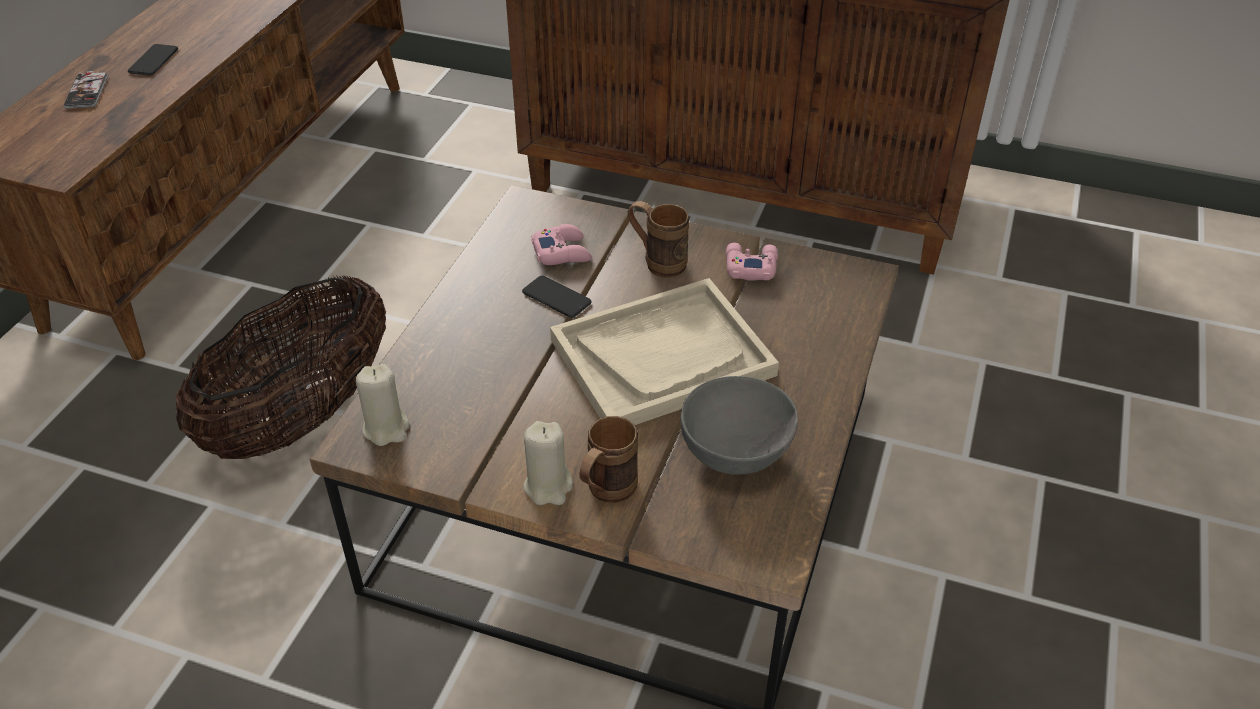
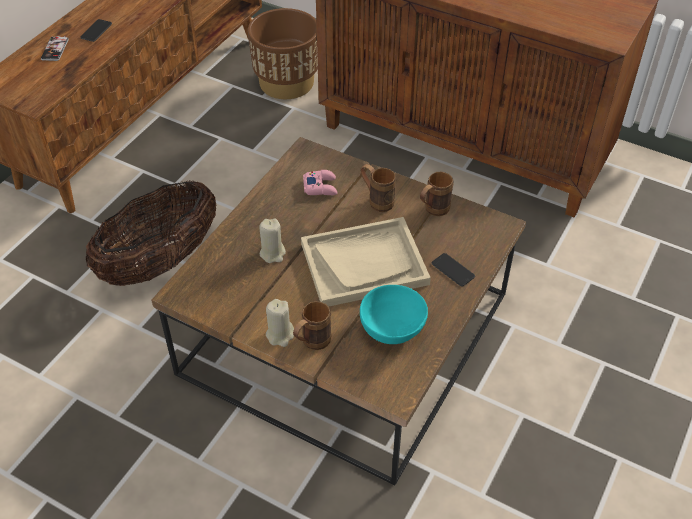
camera: 10 degrees right, 5 degrees up
beige candle [356,364,409,446] -> beige candle moved to [259,219,286,263]
phone [522,276,591,318] -> phone moved to [432,253,475,286]
grey bowl [681,376,798,475] -> turquoise bowl [360,285,428,344]
pink game controller [726,243,778,281] -> brown mug [420,172,454,216]
none -> brown planter [248,8,318,99]

